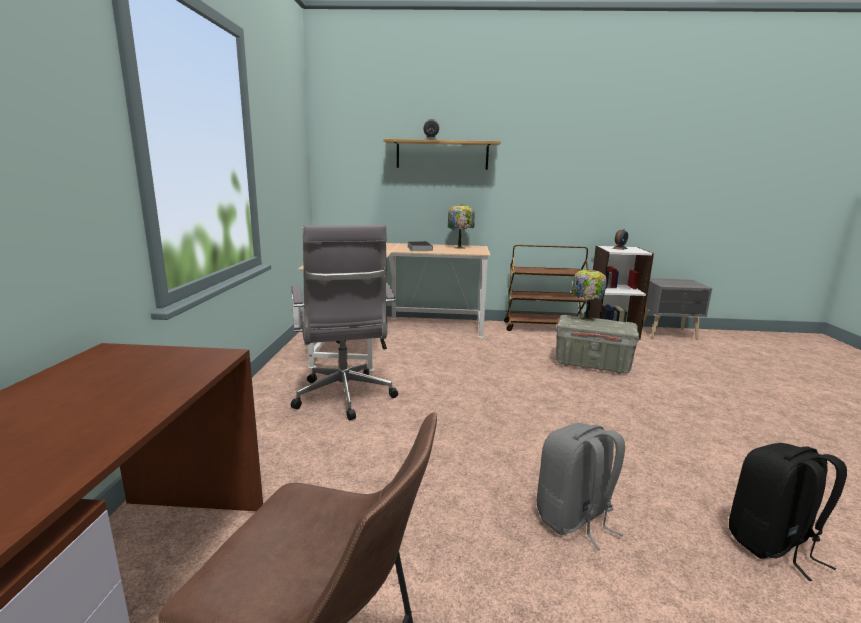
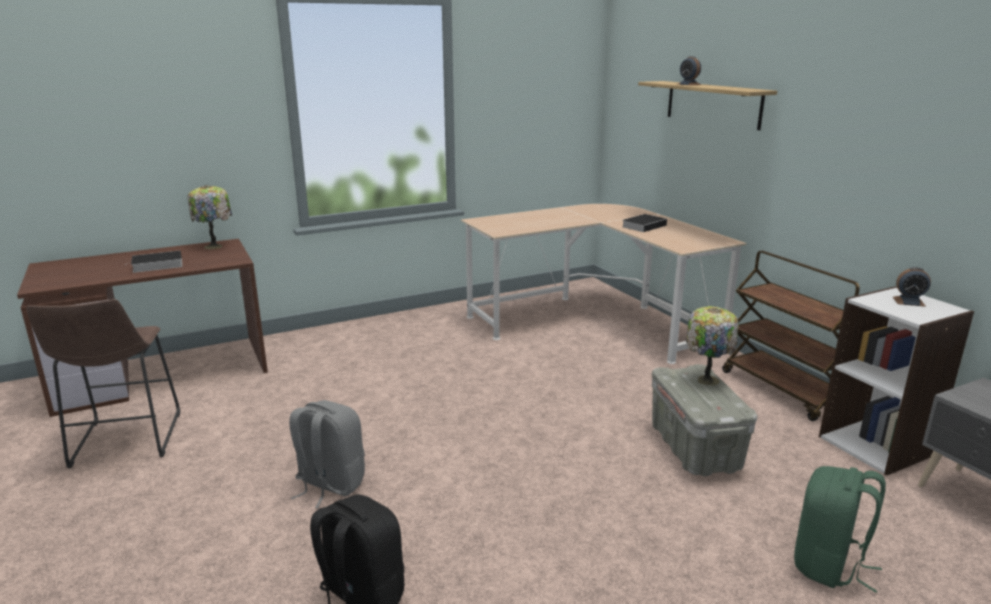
camera: 60 degrees right, 5 degrees up
grey office chair [291,225,398,420] -> none
table lamp [448,204,474,249] -> table lamp moved to [187,185,232,249]
none -> book [125,250,182,273]
none -> green backpack [794,466,886,593]

